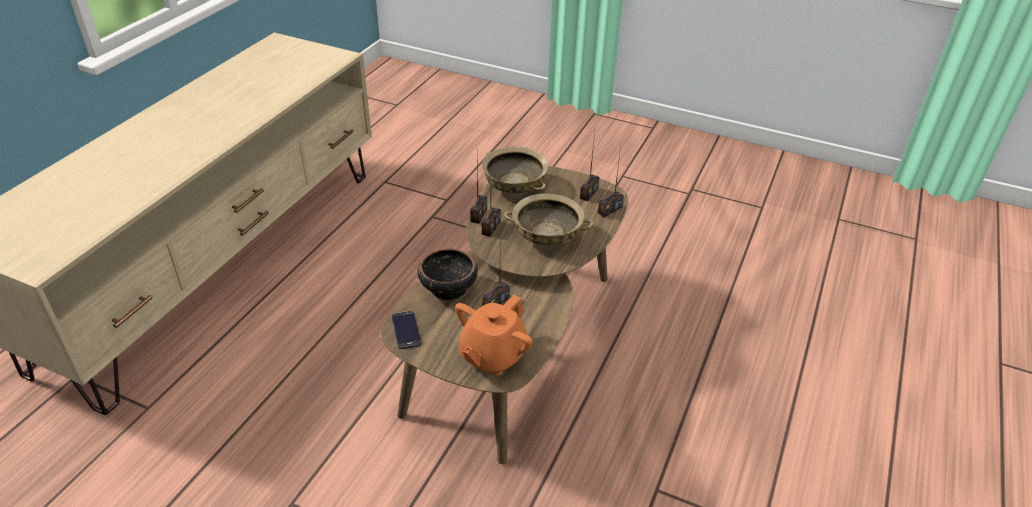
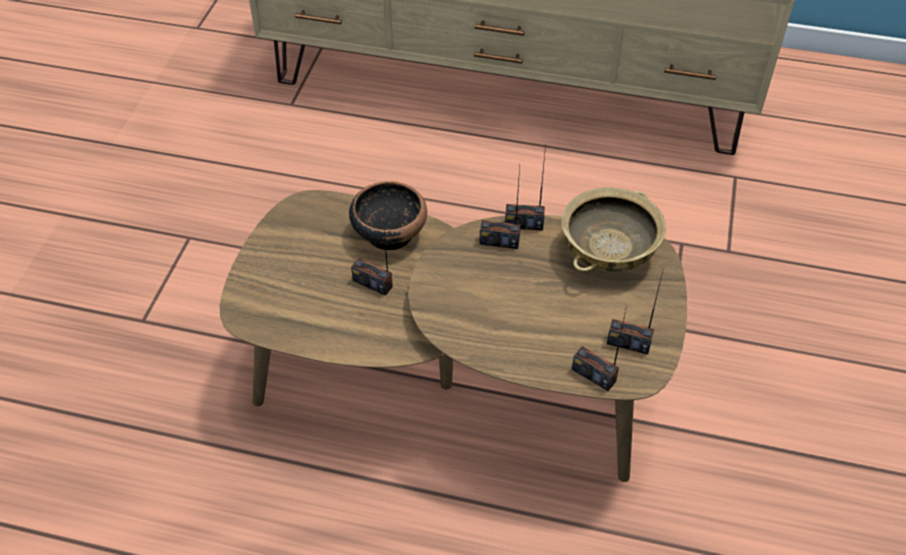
camera: 80 degrees right, 10 degrees up
phone [392,311,421,349] -> none
orange teapot [455,295,533,376] -> none
beige bowl [504,193,593,246] -> none

